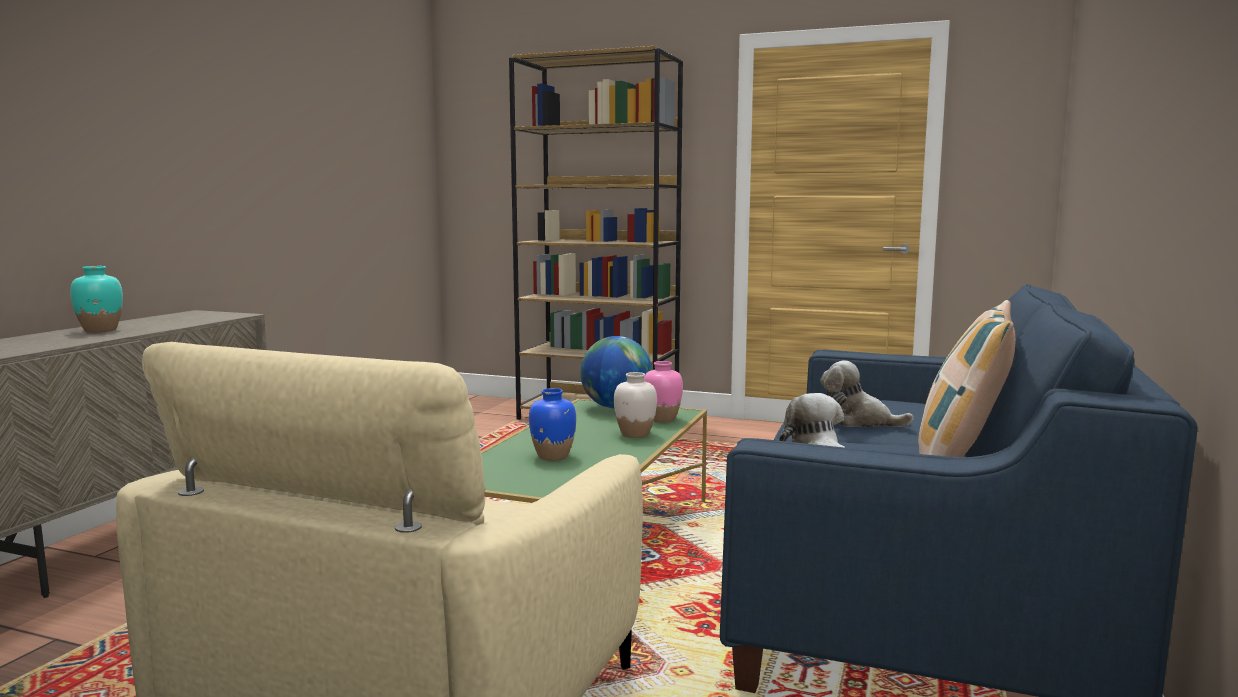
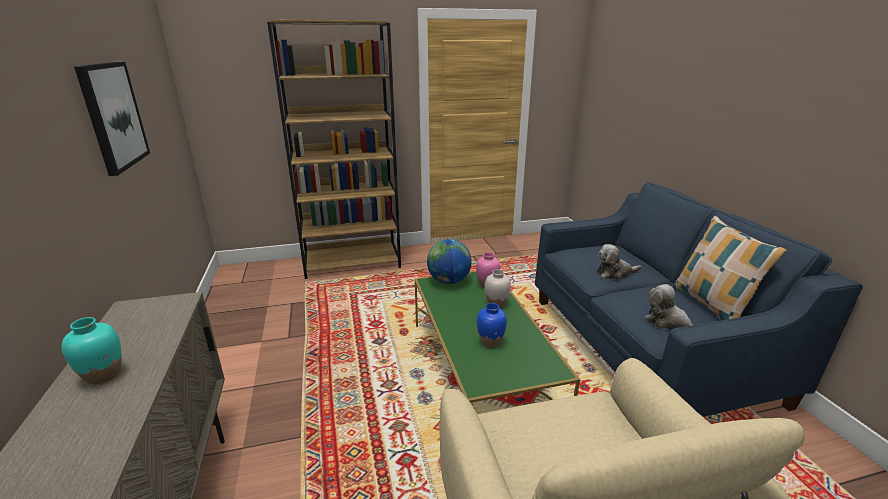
camera: 35 degrees left, 15 degrees up
none -> picture [74,62,150,176]

